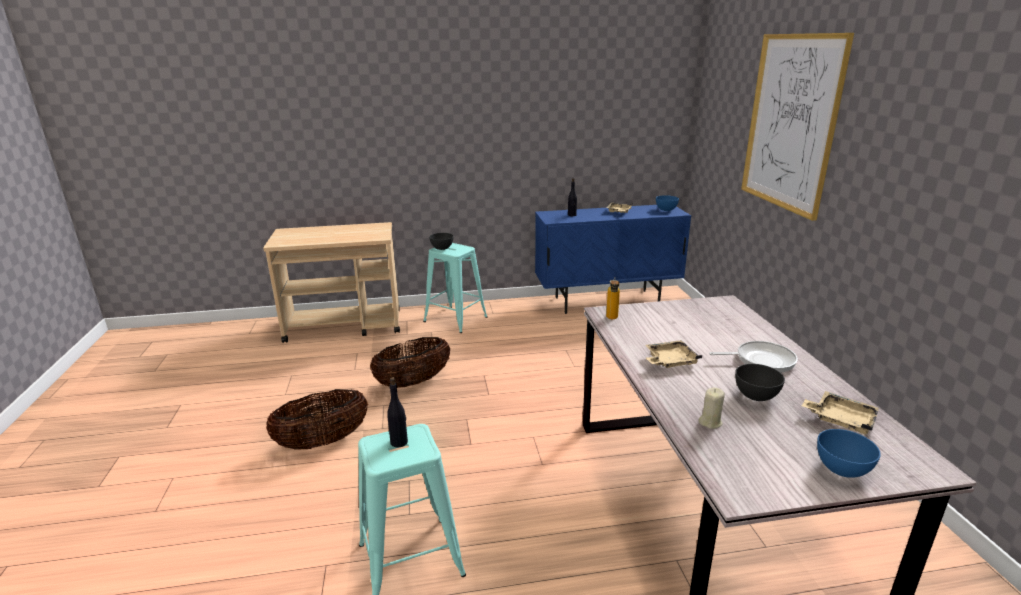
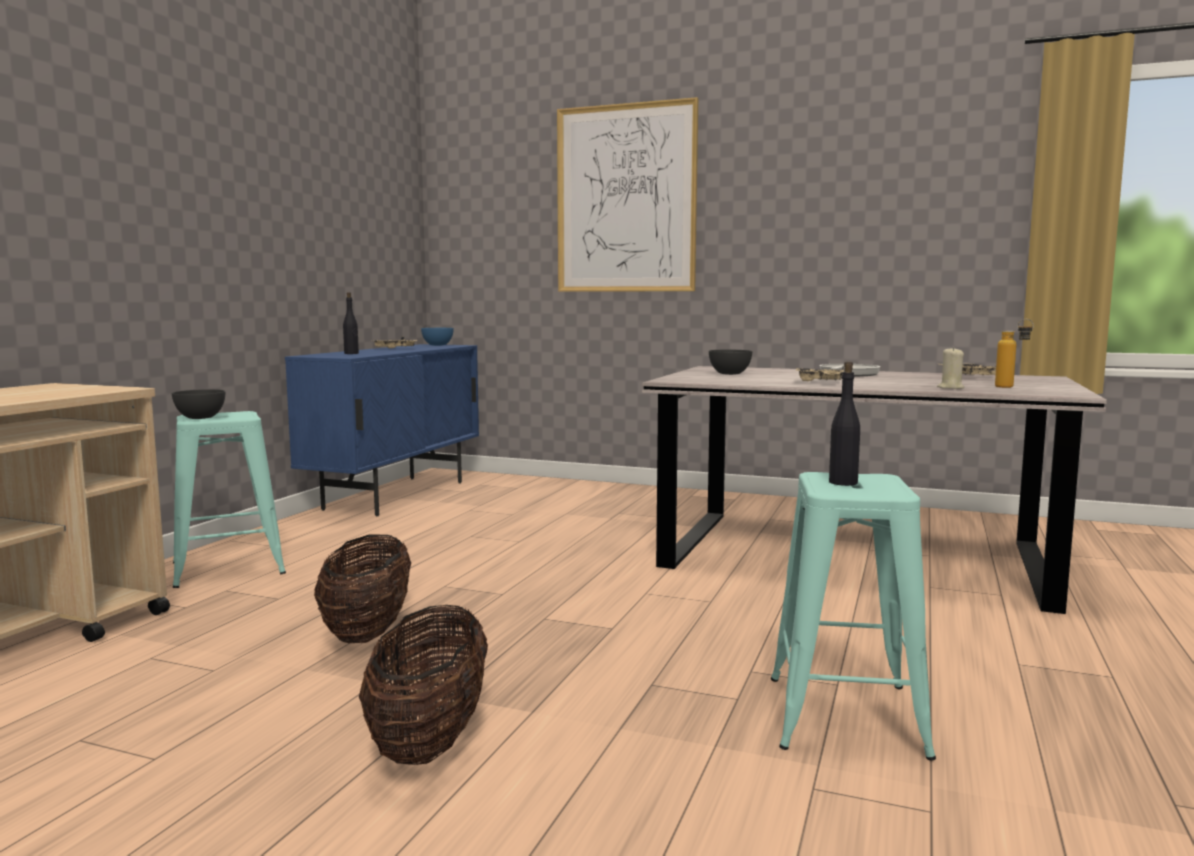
camera: 60 degrees left, 15 degrees down
bottle [606,279,620,319] -> bottle moved to [995,319,1034,388]
grey bowl [735,364,785,401] -> grey bowl moved to [709,350,752,375]
blue bowl [817,429,881,478] -> none

